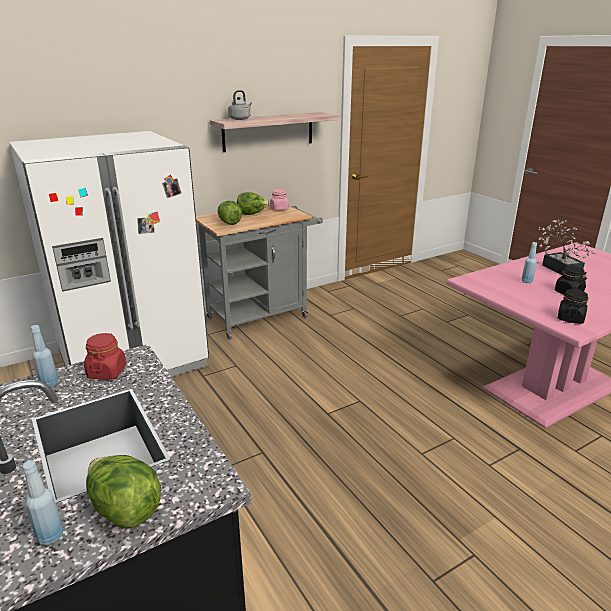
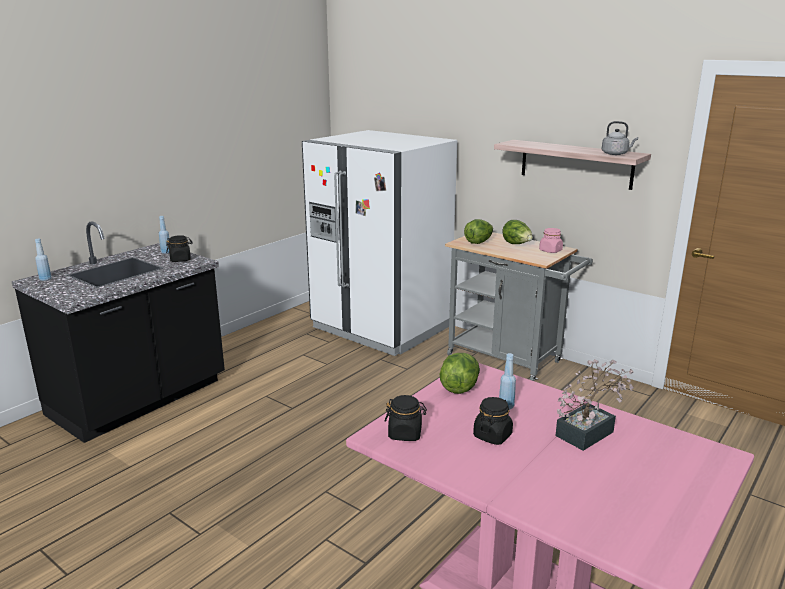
camera: 70 degrees right, 5 degrees down
red jar [84,333,126,380] -> black jar [166,235,193,262]
lettuce [86,455,161,528] -> lettuce moved to [439,353,480,394]
grey kettle [228,90,252,120] -> grey kettle moved to [602,121,638,155]

